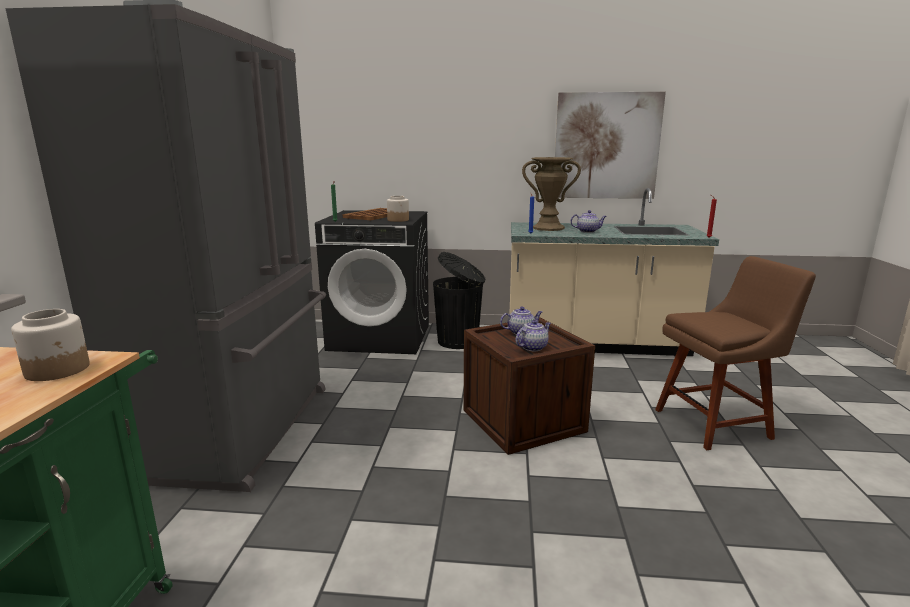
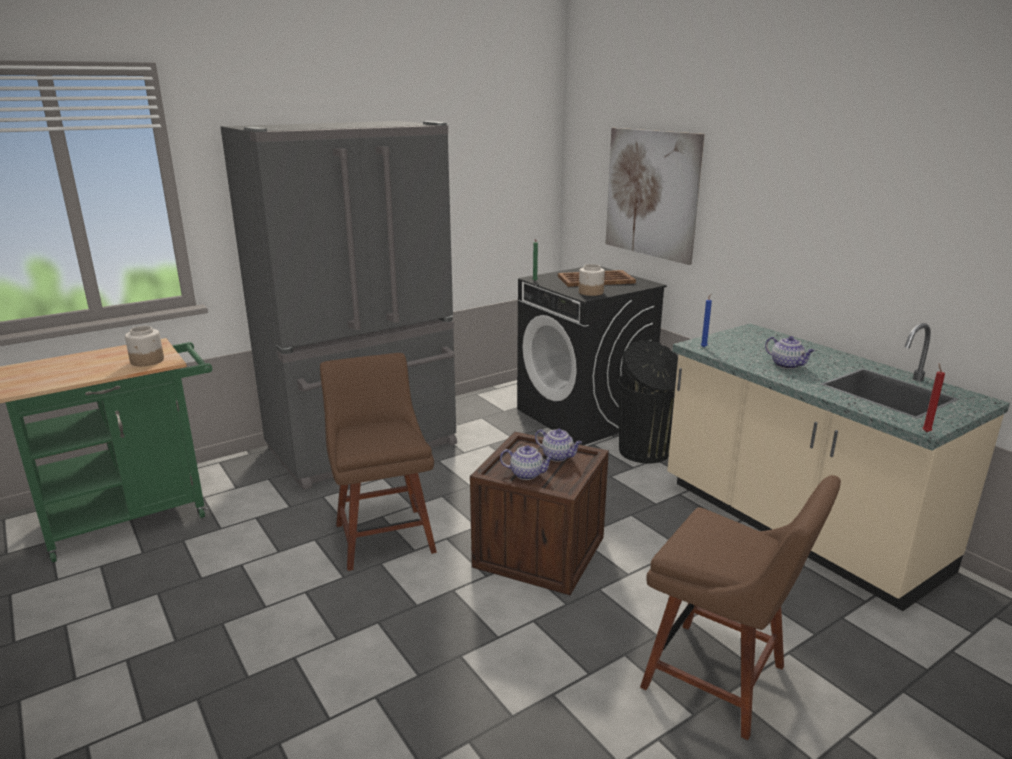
camera: 50 degrees right, 5 degrees up
brown vase [522,157,581,231] -> none
picture [555,92,666,199] -> picture moved to [605,128,704,265]
none -> brown chair [320,353,437,571]

